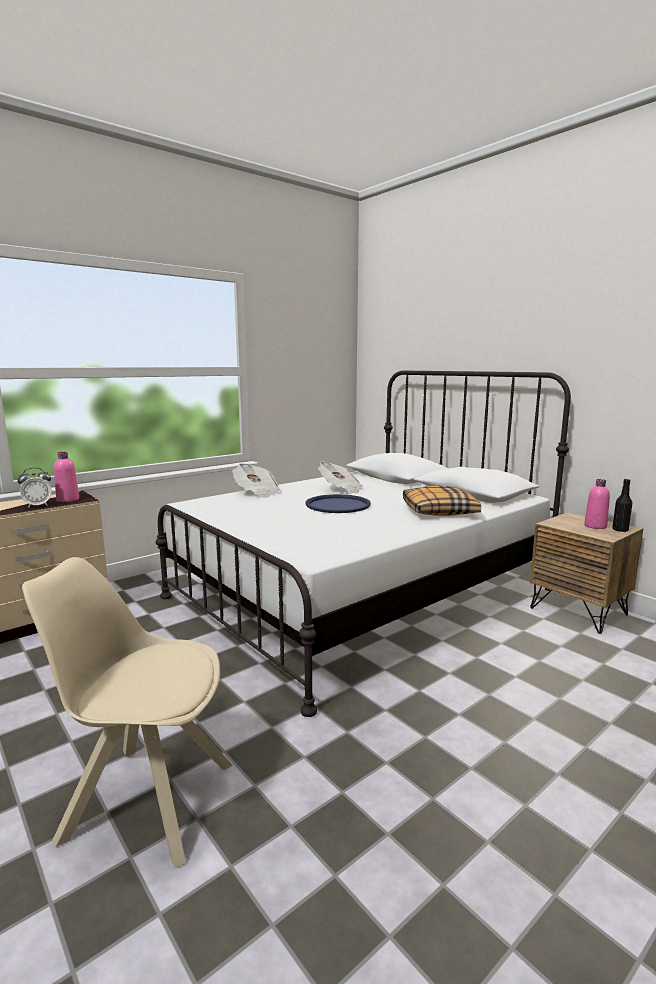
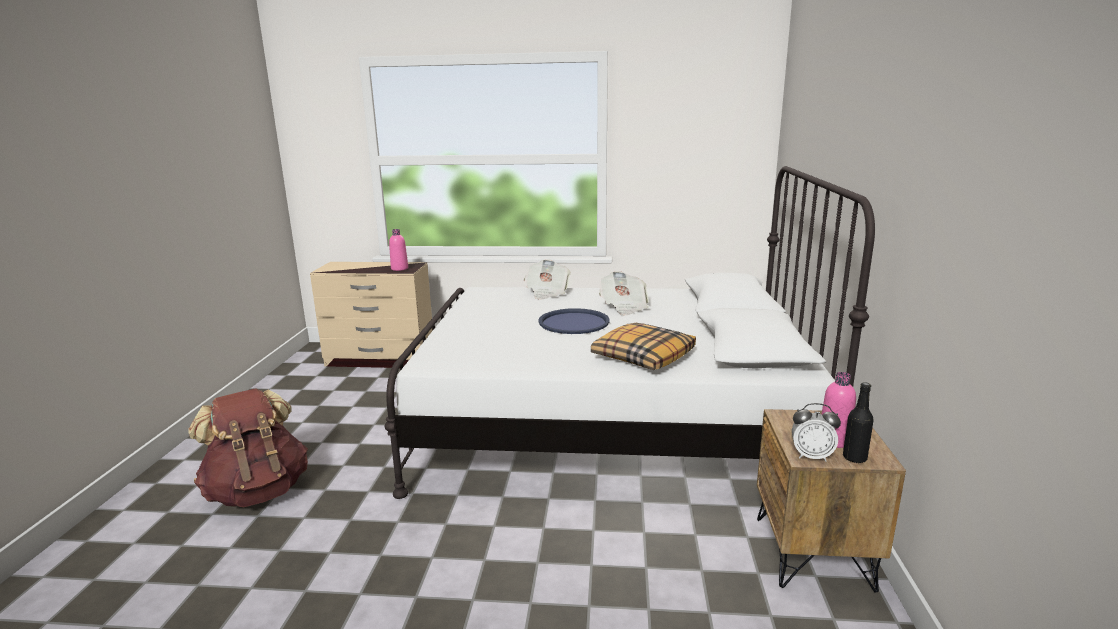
camera: 45 degrees right, 5 degrees up
alarm clock [17,468,52,508] -> alarm clock moved to [792,403,841,462]
beige chair [22,557,233,868] -> brown backpack [188,388,308,507]

